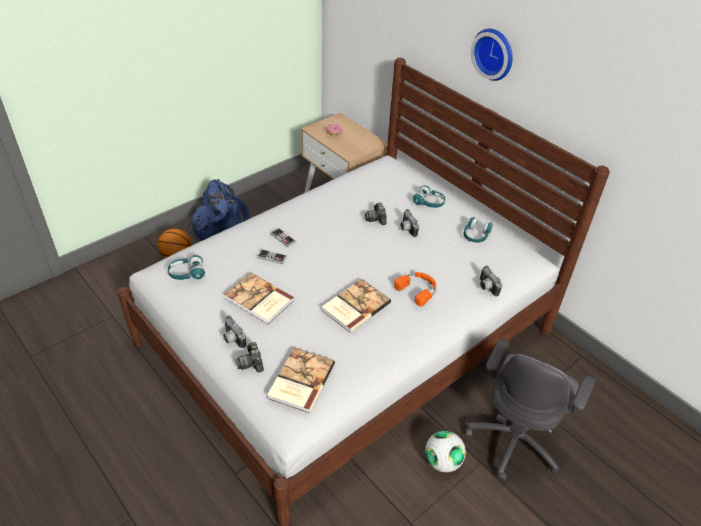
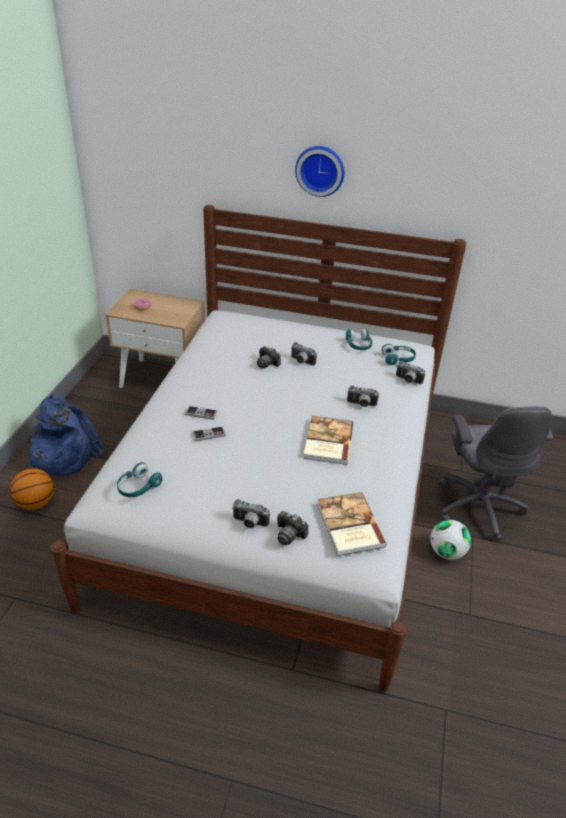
camera: 35 degrees left, 5 degrees down
book [224,273,295,324] -> none
orange headphones [394,272,436,306] -> camera [347,385,379,407]
turquoise headphones [413,185,445,208] -> turquoise headphones moved to [381,344,416,365]

